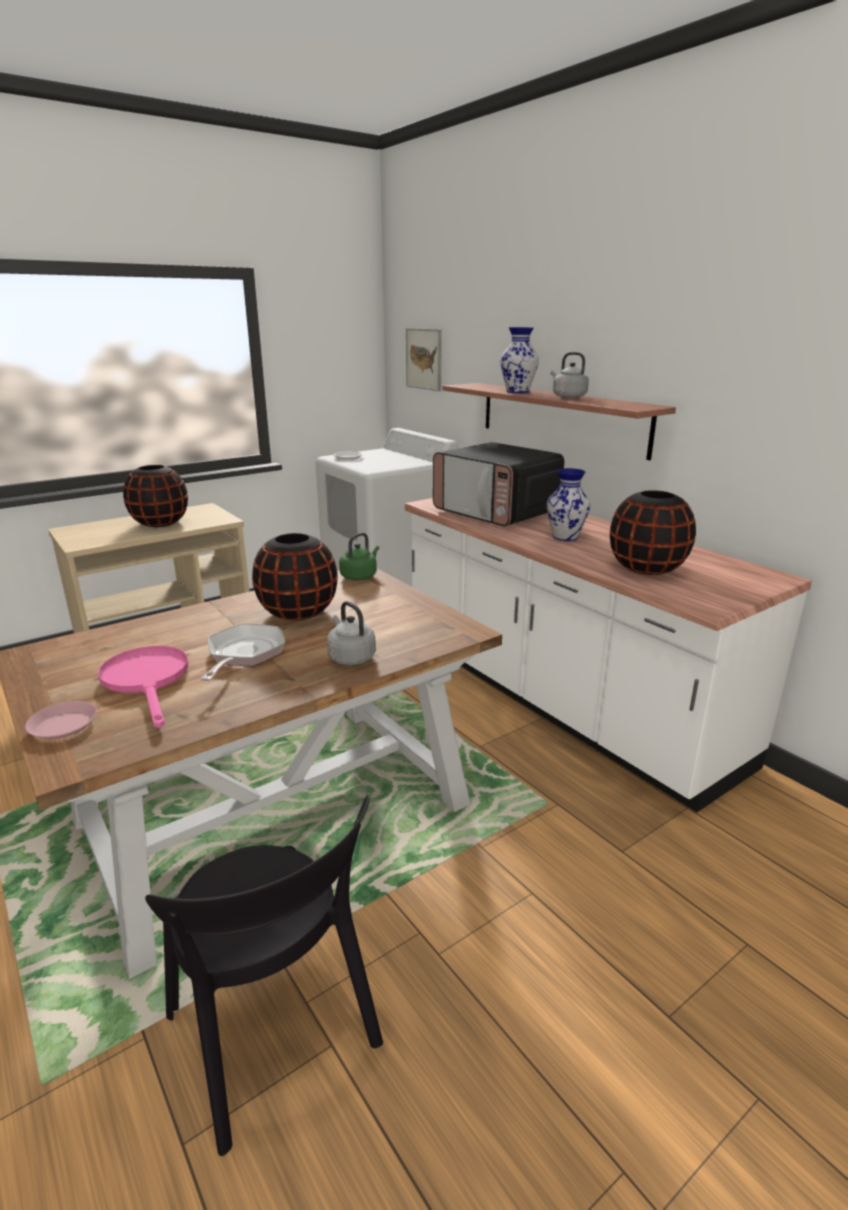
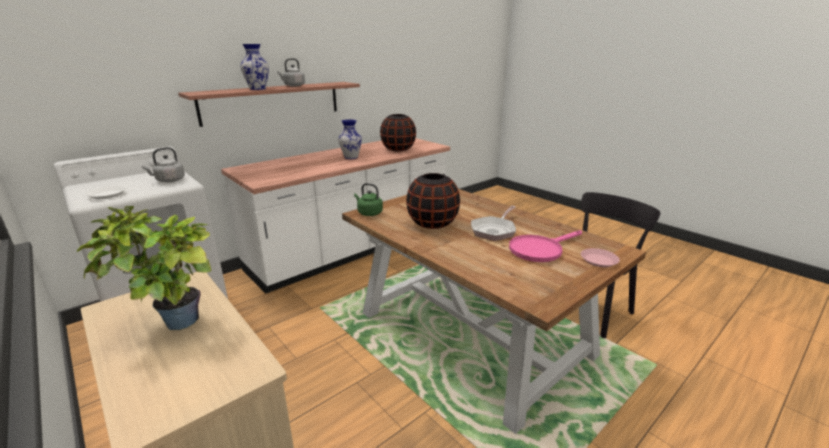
camera: 95 degrees left, 0 degrees up
black vase [123,465,188,527] -> potted plant [77,206,211,330]
frying pan [200,624,285,681] -> frying pan turned 60 degrees counterclockwise [471,206,516,241]
grey kettle [327,601,376,665] -> grey kettle moved to [142,147,185,182]
picture [406,328,442,391] -> none
microwave [433,442,564,526] -> none

